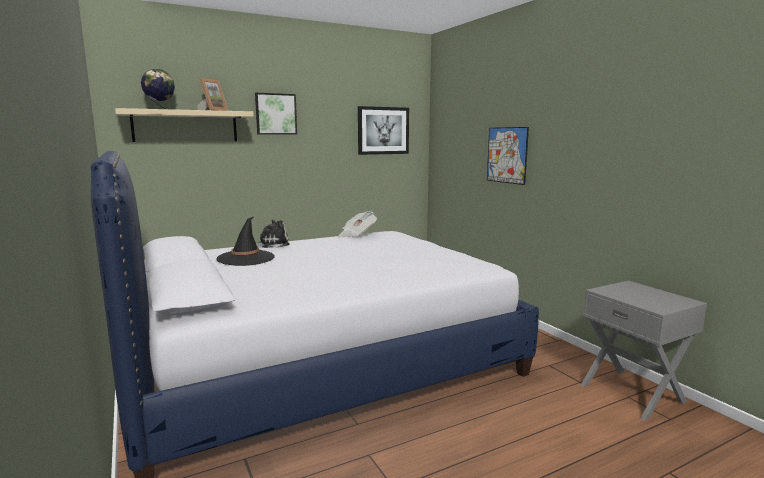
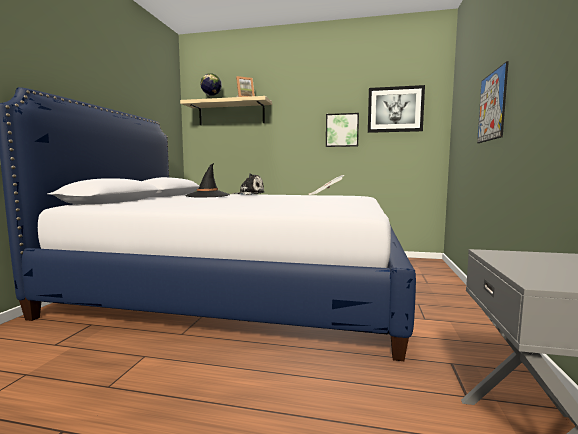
camera: 40 degrees right, 5 degrees down
picture [255,93,297,135] -> picture moved to [326,113,359,147]

